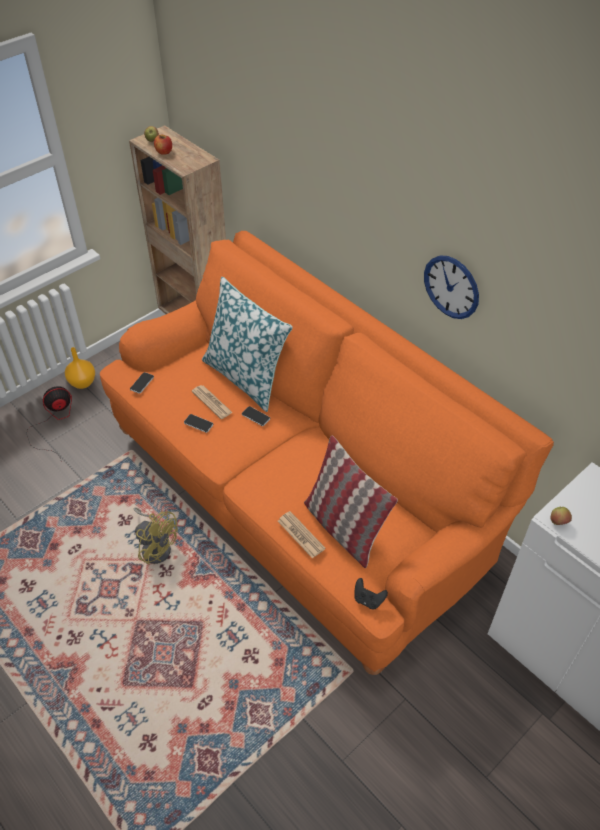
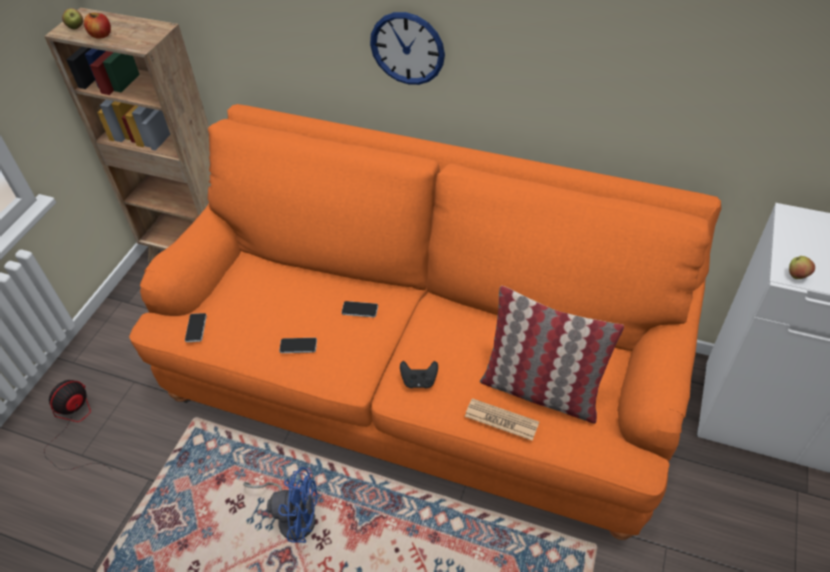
camera: 25 degrees left, 0 degrees up
orange vase [65,347,95,389] -> none
yellow fan [134,507,178,564] -> blue fan [243,467,318,543]
newspaper [192,385,233,419] -> none
pillow [202,277,293,412] -> none
black game controller [354,578,388,610] -> black game controller moved to [400,361,438,388]
wall clock [424,256,479,319] -> wall clock moved to [370,12,445,85]

